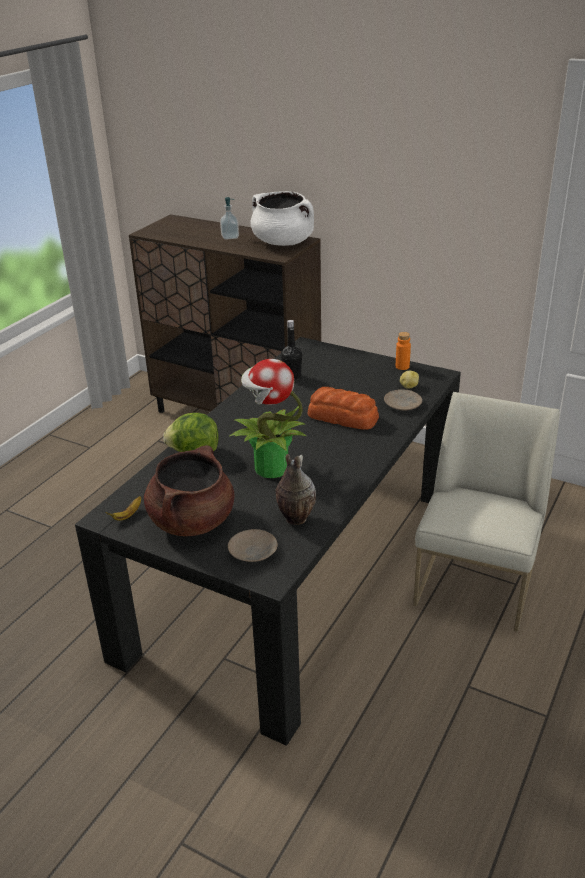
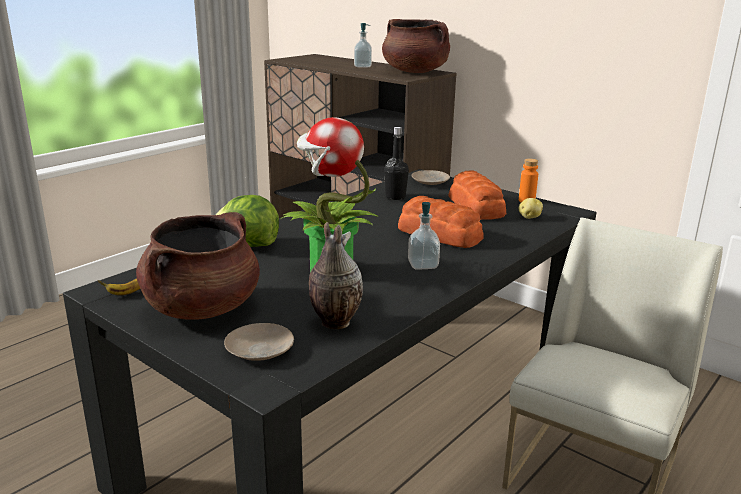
camera: 10 degrees right, 10 degrees down
white cooking pot [251,191,314,246] -> brown cooking pot [382,19,450,73]
beige plate [384,389,422,410] -> beige plate moved to [412,170,450,185]
none -> soap dispenser [408,202,440,270]
none -> bread [448,170,506,220]

